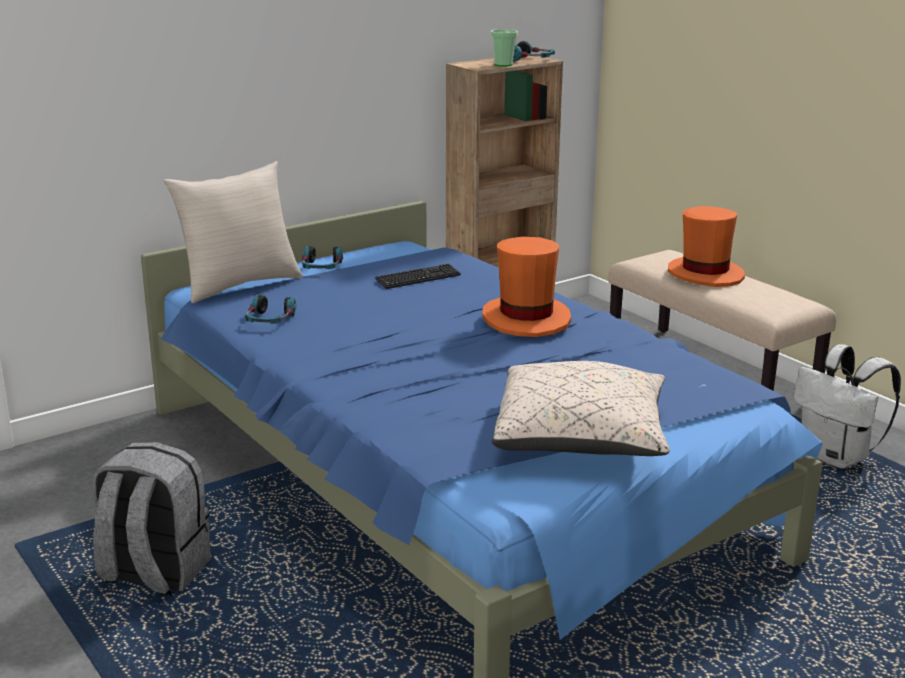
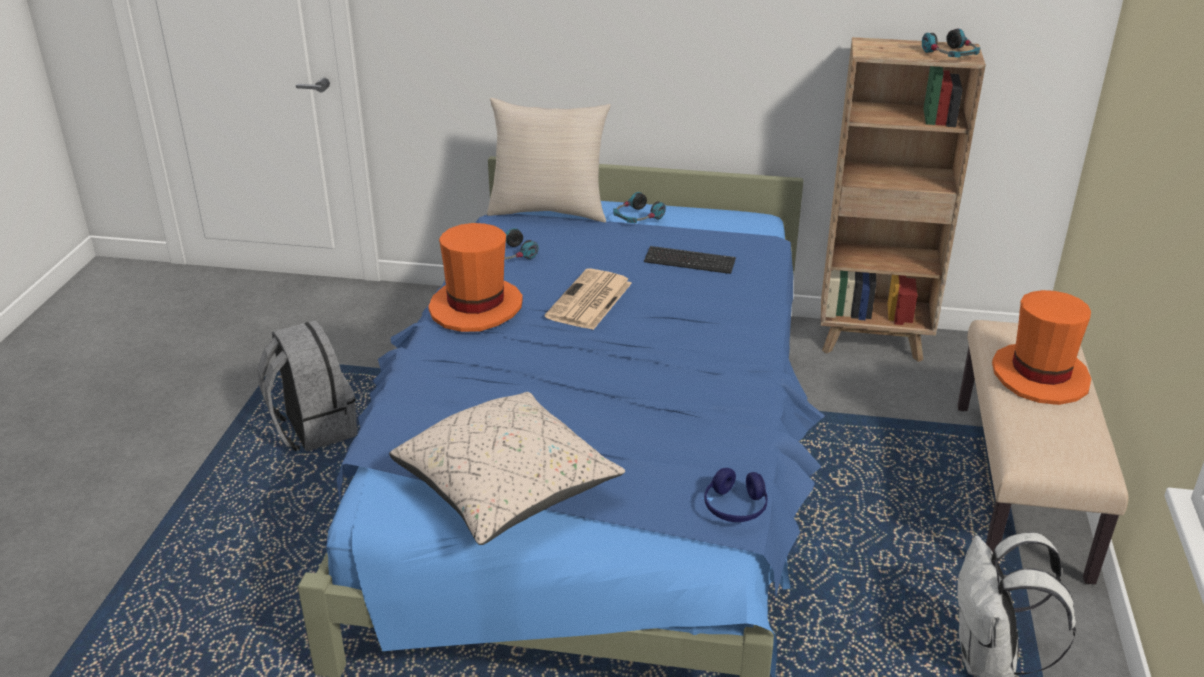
camera: 45 degrees right, 10 degrees up
orange hat [482,237,571,337] -> orange hat moved to [428,223,523,332]
cup [491,29,518,66] -> none
none -> newspaper [545,268,632,330]
none -> blue headphones [704,468,768,522]

